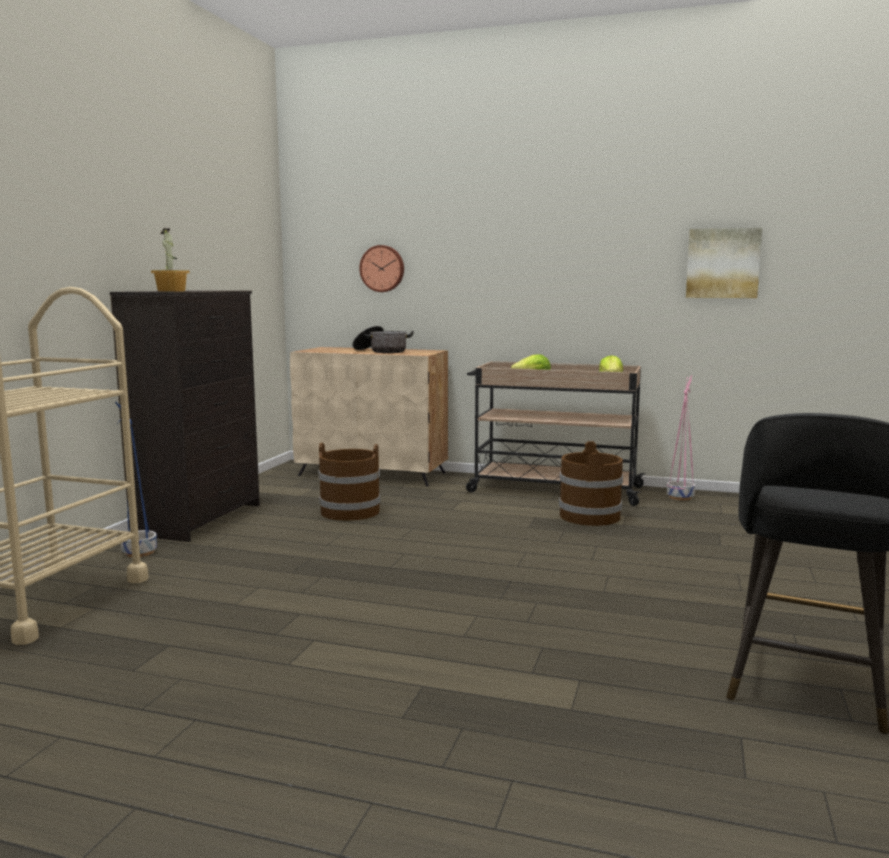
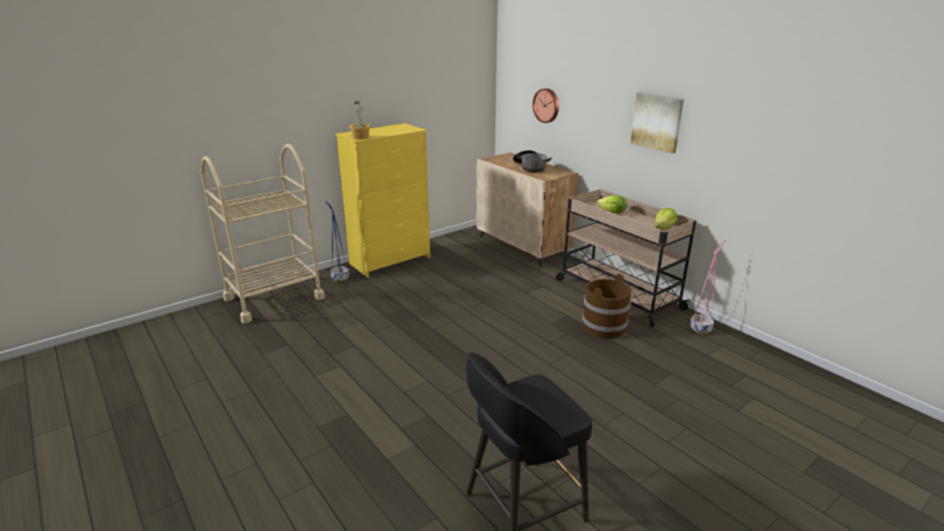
camera: 35 degrees right, 15 degrees up
black dresser [110,290,260,542] -> yellow dresser [336,123,430,277]
brown bucket [318,443,380,521] -> none
picture [686,228,762,298] -> picture moved to [630,92,684,154]

